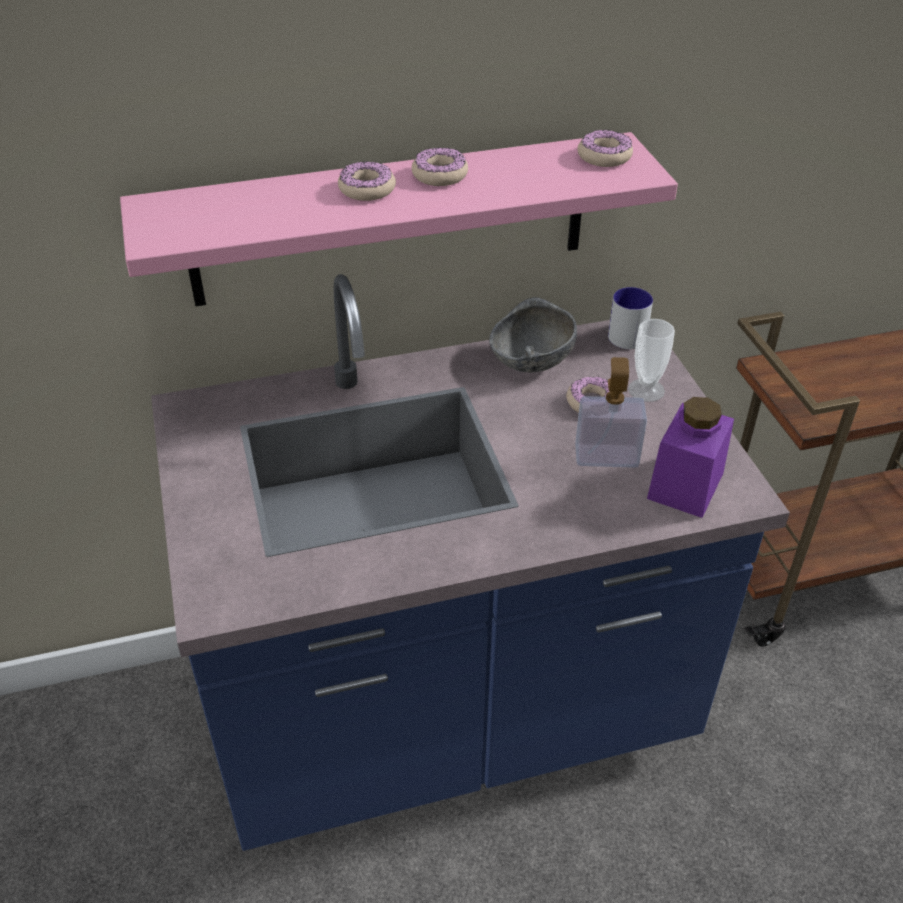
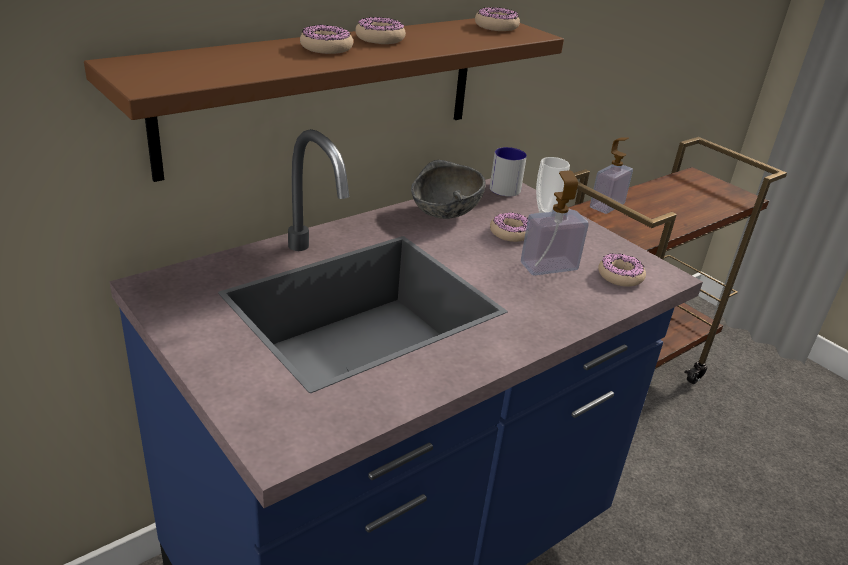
camera: 25 degrees left, 10 degrees down
pink shelf [120,132,678,307] -> brown shelf [84,18,564,182]
purple jar [647,397,734,518] -> donut [598,254,646,287]
none -> soap dispenser [590,137,633,214]

